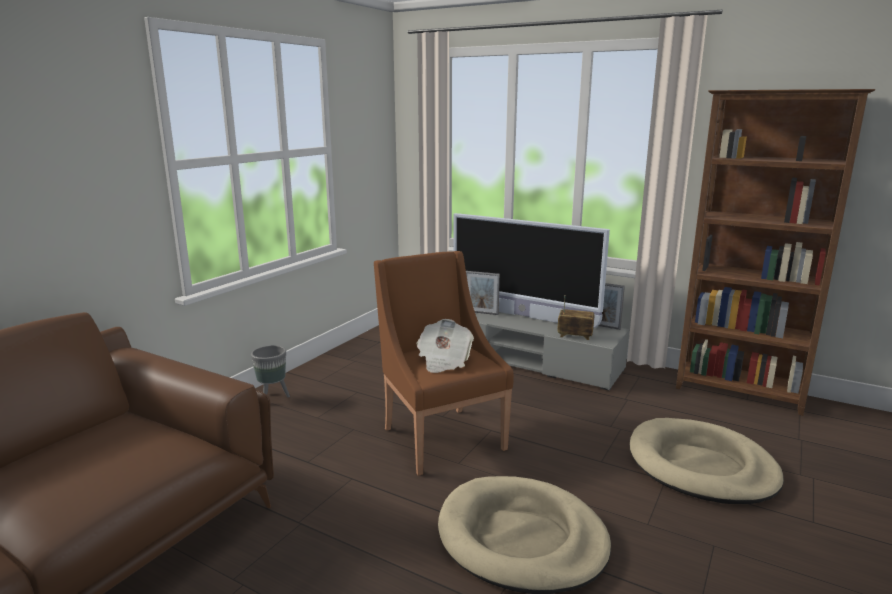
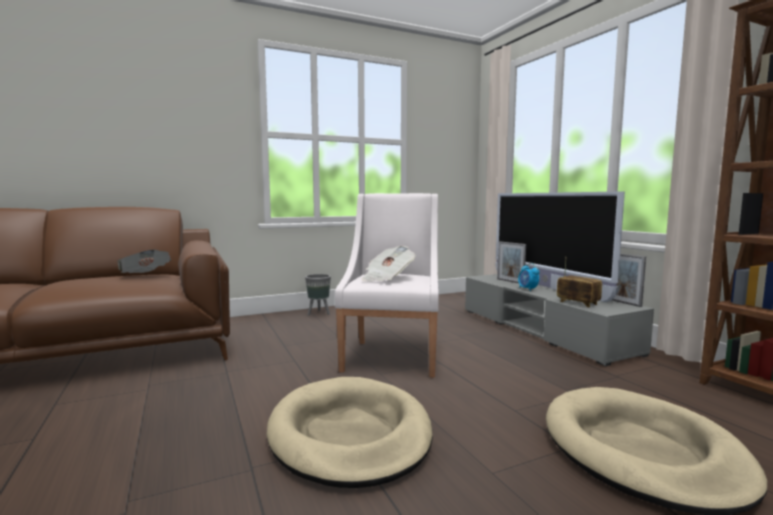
camera: 35 degrees right, 10 degrees down
brown armchair [374,251,514,476] -> white armchair [335,193,439,378]
none -> newspaper [117,250,171,273]
none -> alarm clock [518,263,539,291]

